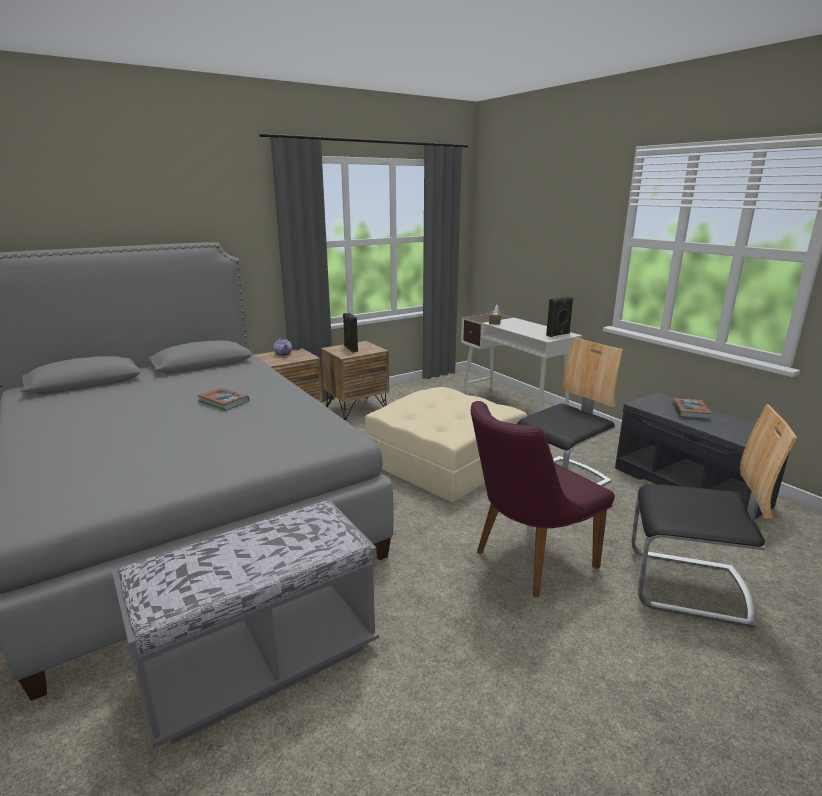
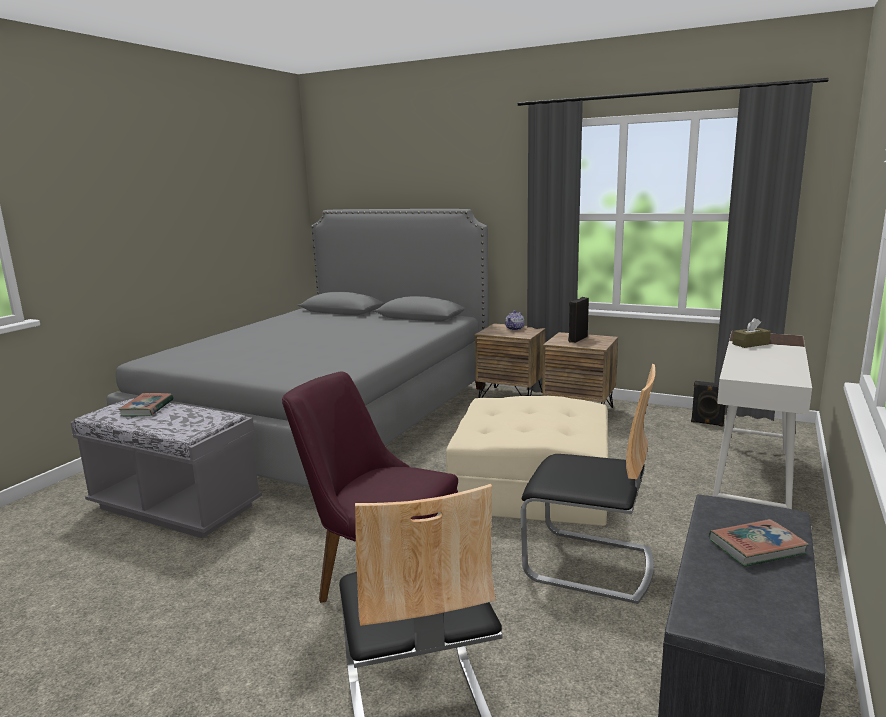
camera: 60 degrees right, 5 degrees down
book [197,388,249,410] -> book moved to [118,393,174,416]
black speaker [546,296,574,337] -> black speaker moved to [691,381,726,427]

